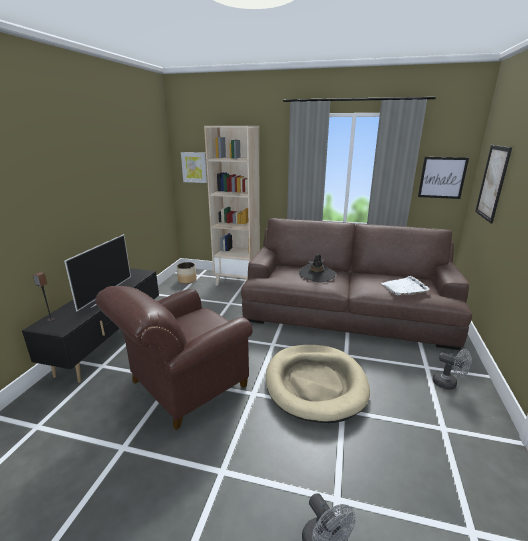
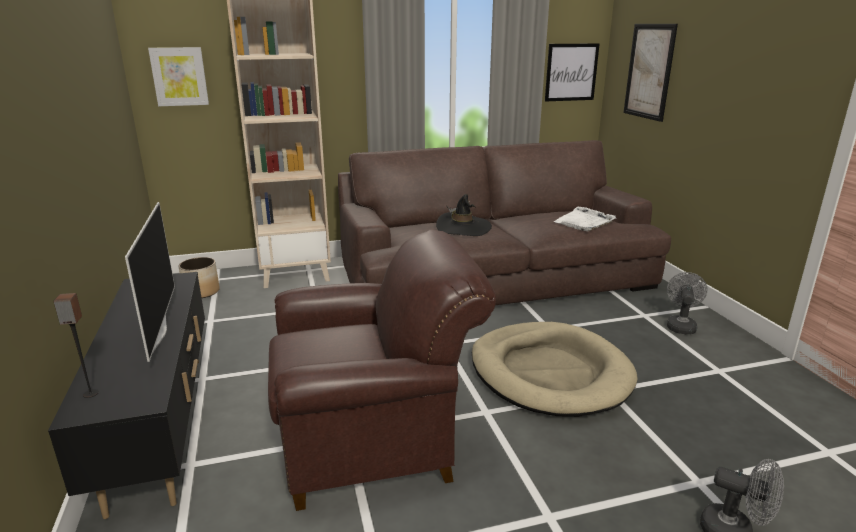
camera: 30 degrees left, 0 degrees up
brown armchair [95,286,253,430] -> brown armchair turned 120 degrees counterclockwise [268,229,496,511]
grey fan [433,349,471,390] -> grey fan turned 75 degrees counterclockwise [667,272,708,334]

